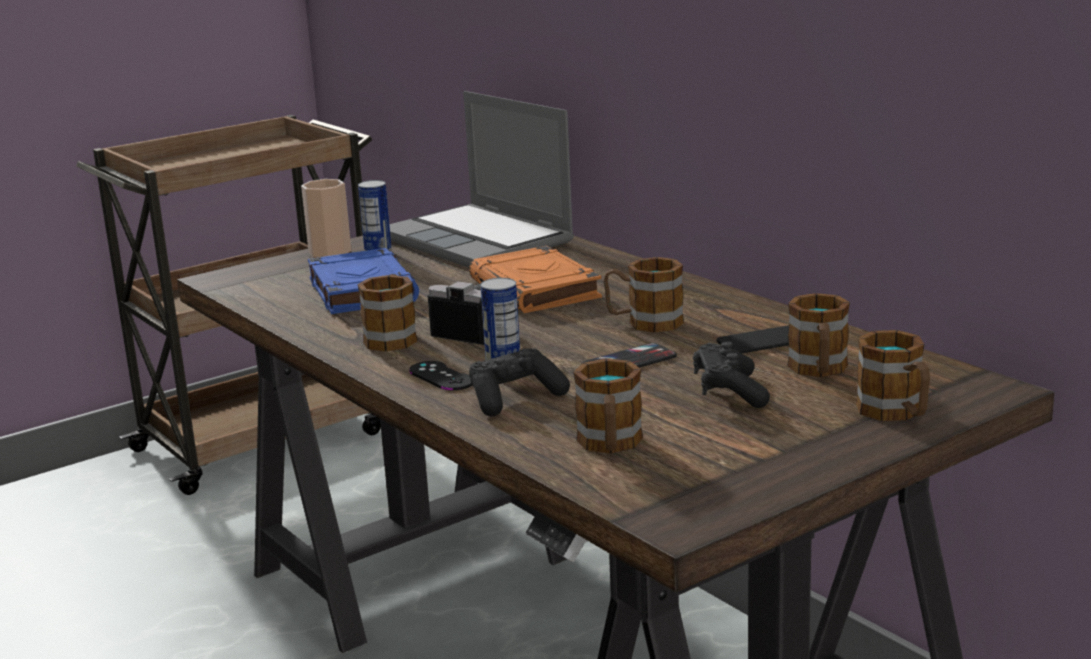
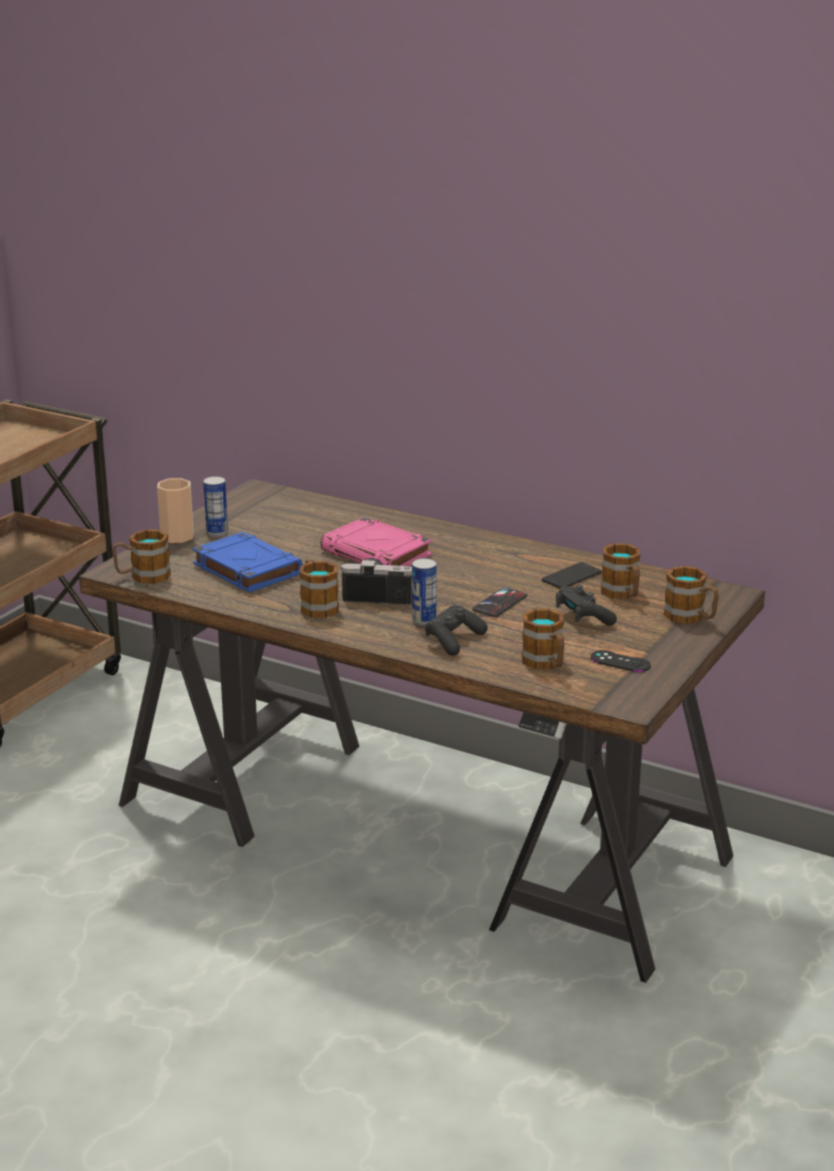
camera: 25 degrees left, 5 degrees up
laptop [389,91,574,267] -> none
black game controller [409,361,472,390] -> black game controller moved to [591,650,651,672]
orange book [469,246,602,313] -> pink book [320,517,432,566]
mug [603,257,684,332] -> mug moved to [112,529,171,584]

